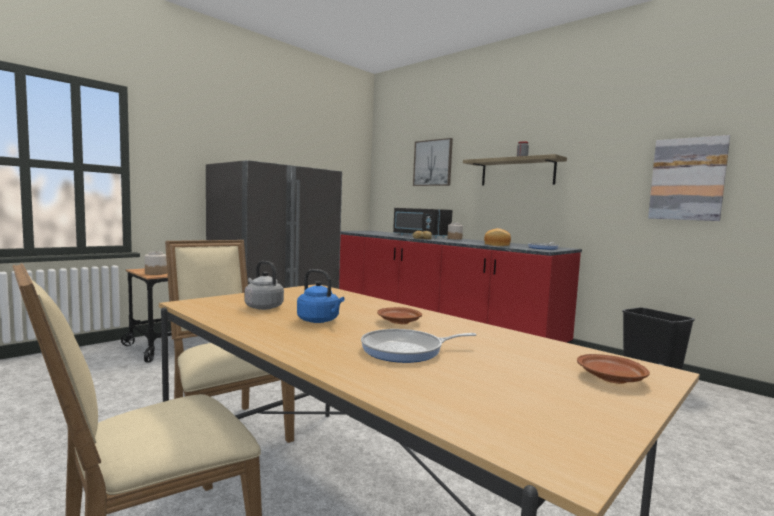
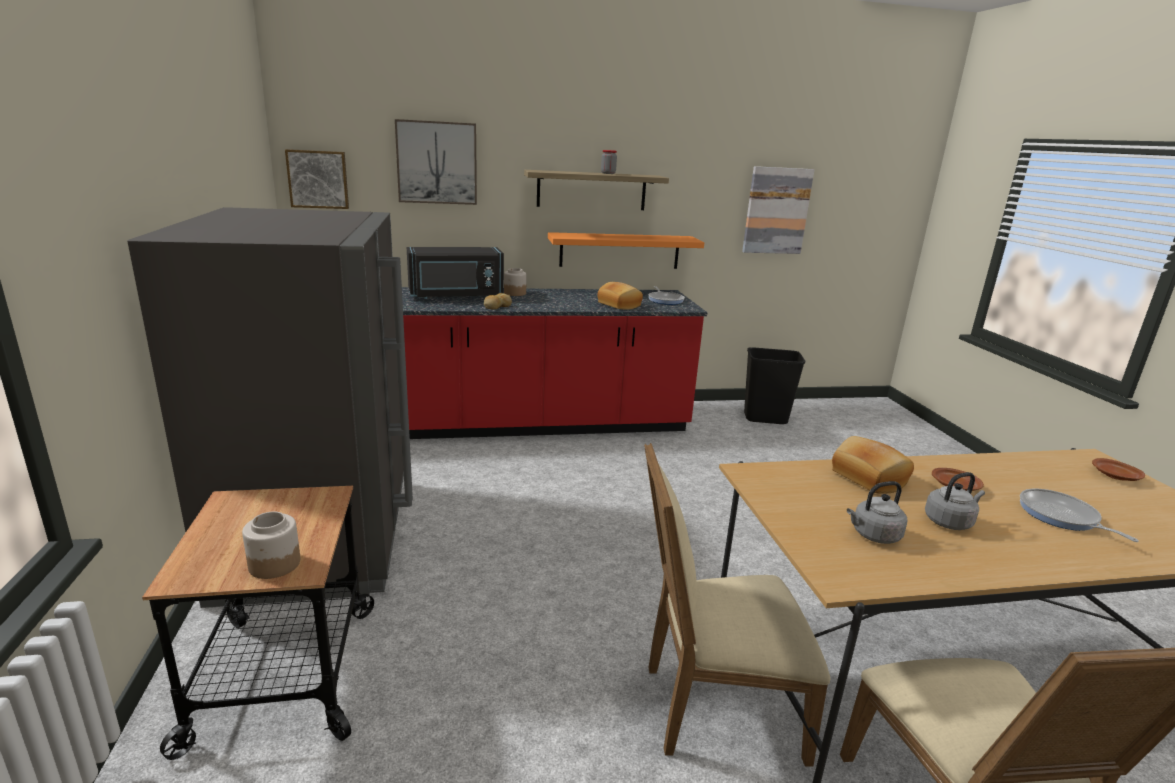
camera: 55 degrees left, 15 degrees up
blue kettle [297,269,344,323] -> grey kettle [925,472,985,530]
frying pan [361,329,477,363] -> frying pan turned 135 degrees clockwise [1020,489,1139,542]
none -> picture [285,149,349,209]
none -> orange shelf [548,232,705,269]
none -> bread [832,436,914,493]

